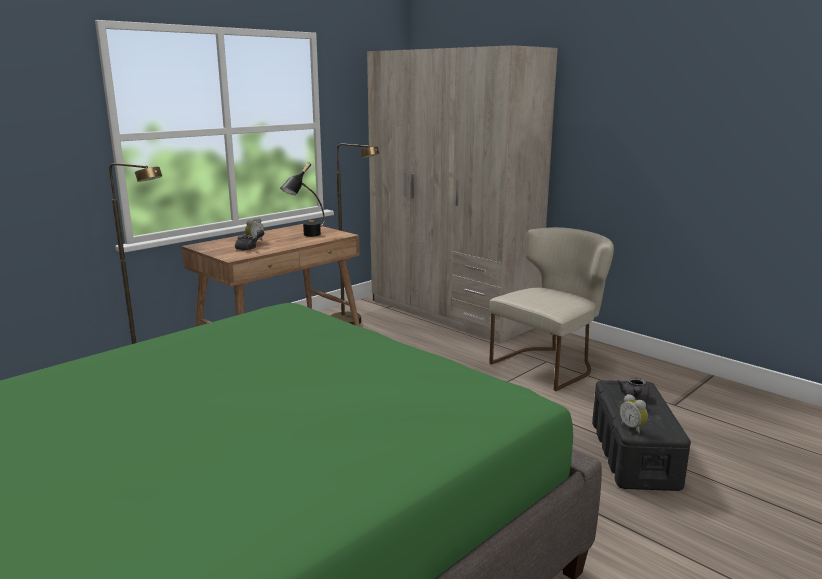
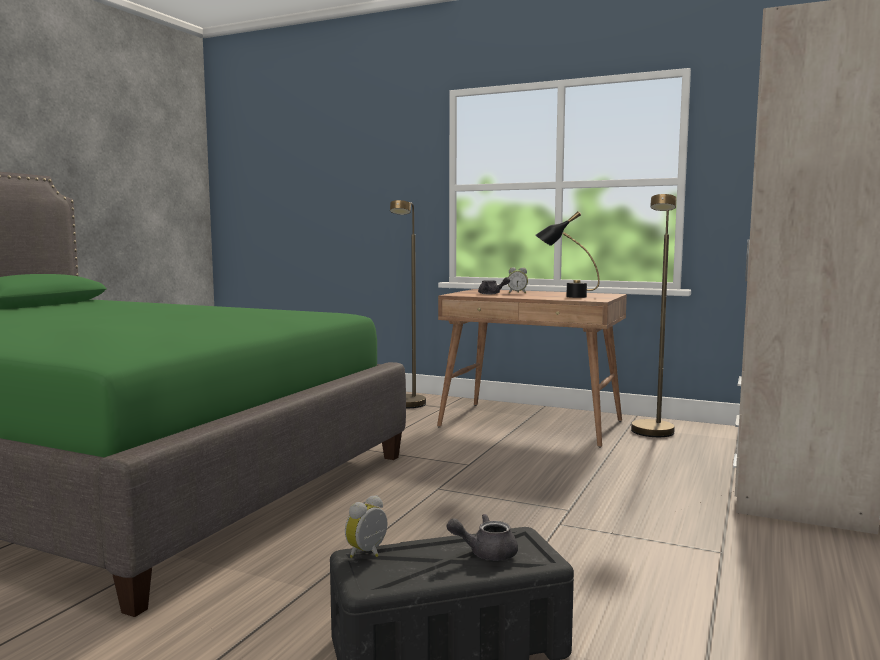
camera: 70 degrees right, 10 degrees down
beige chair [489,227,614,391] -> none

